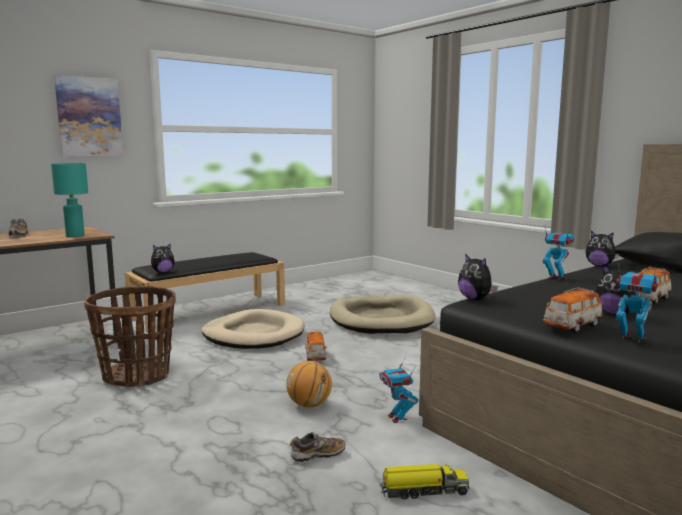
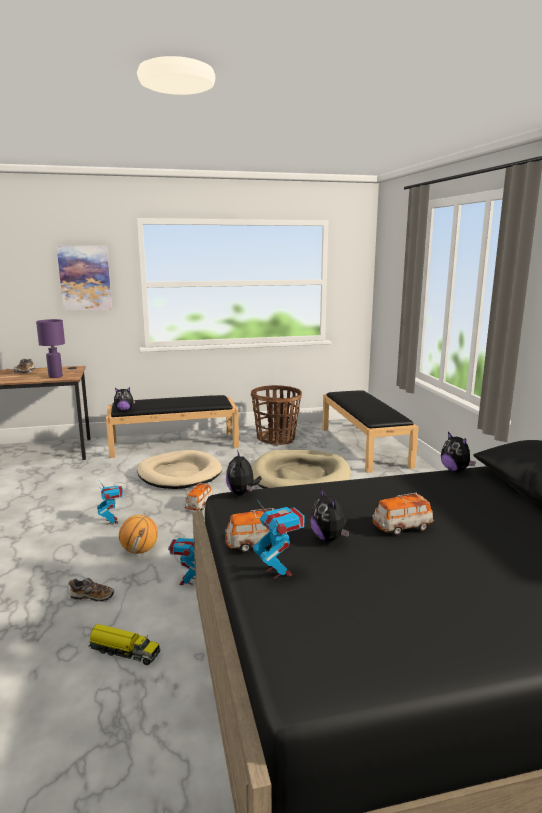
camera: 25 degrees right, 5 degrees up
turquoise table lamp [51,163,88,237] -> purple table lamp [36,319,65,378]
basket [85,286,176,387] -> basket moved to [251,385,302,445]
toy robot [543,228,575,280] -> toy robot moved to [97,481,123,525]
none -> black bench [322,390,419,473]

